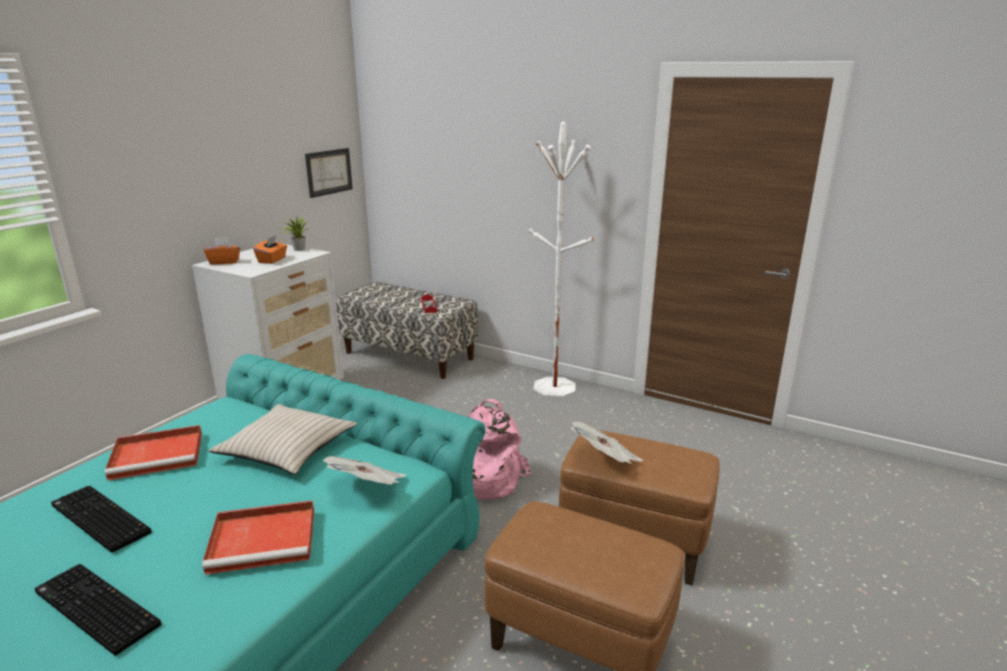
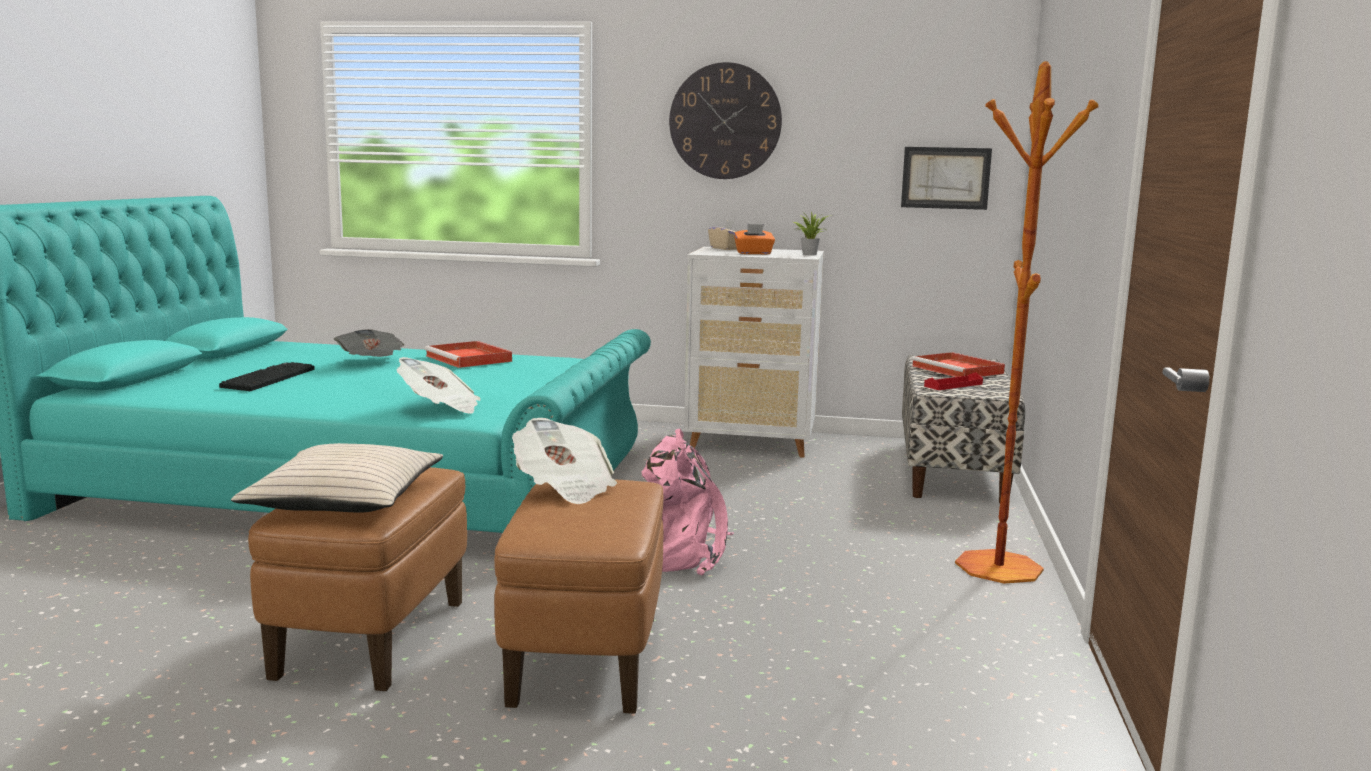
camera: 70 degrees right, 10 degrees down
keyboard [51,486,152,553] -> newspaper [334,329,404,357]
red tray [202,500,314,575] -> red tray moved to [911,352,1005,377]
orange tissue box [203,237,240,265] -> beige tissue box [708,220,737,250]
beige pillow [209,404,357,475] -> beige pillow moved to [231,443,443,513]
white clothes rack [528,121,594,397] -> orange clothes rack [955,61,1099,584]
none -> wall clock [669,62,782,179]

